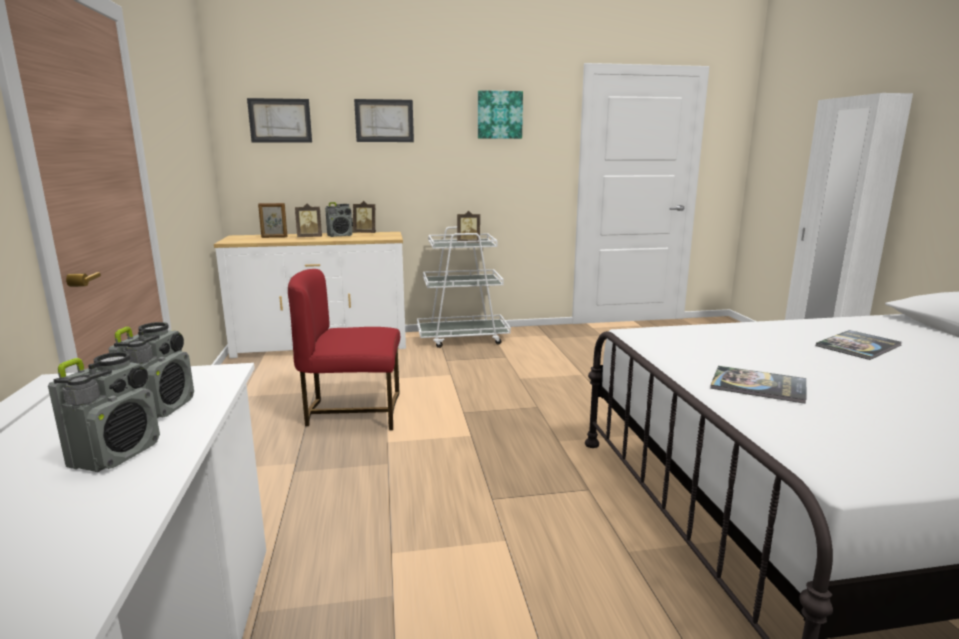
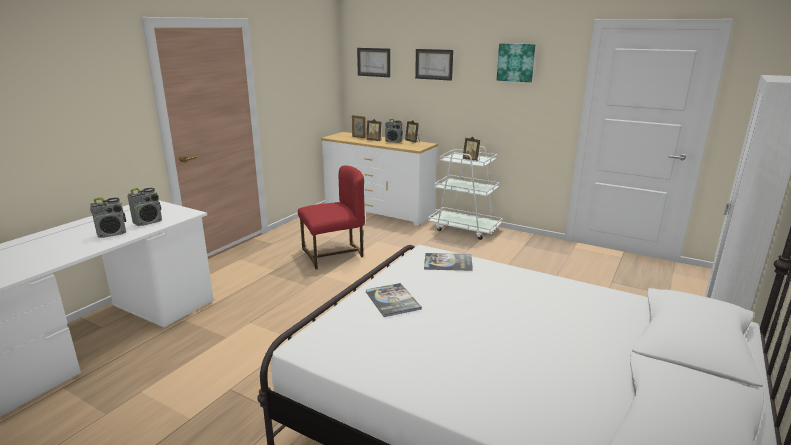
camera: 40 degrees right, 5 degrees up
red chair [288,269,400,430] -> red chair turned 120 degrees clockwise [298,166,365,269]
book [816,330,902,360] -> book moved to [424,253,473,271]

